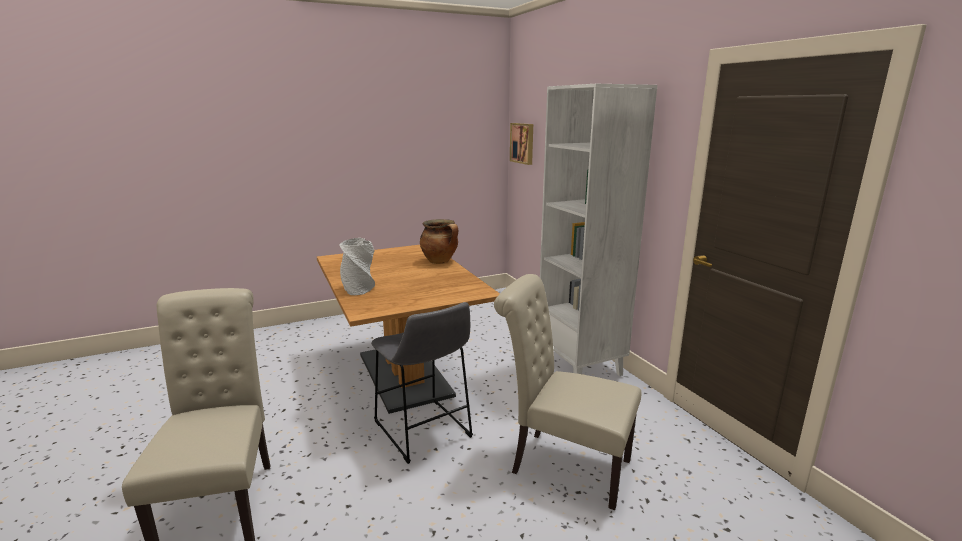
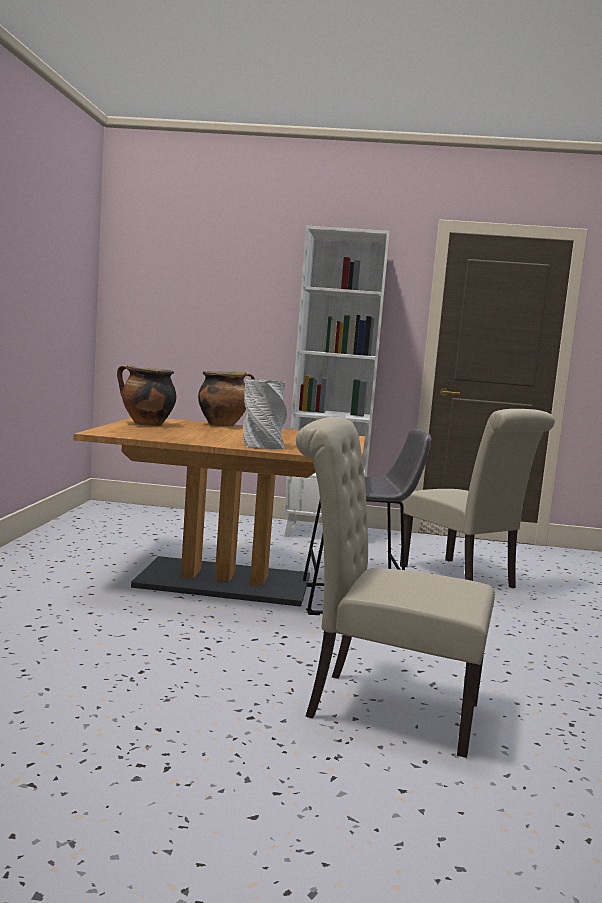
camera: 60 degrees left, 10 degrees down
beige chair [494,274,642,510] -> beige chair turned 90 degrees counterclockwise [400,409,555,588]
picture [510,123,533,165] -> none
none -> cooking pot [117,365,176,426]

